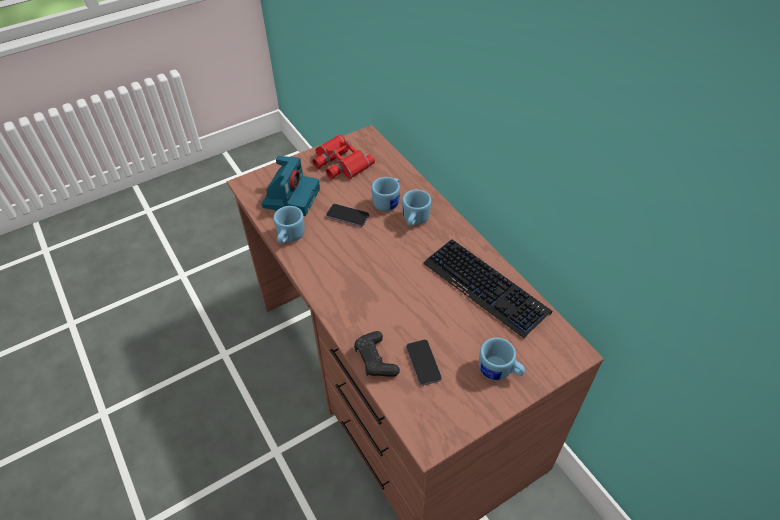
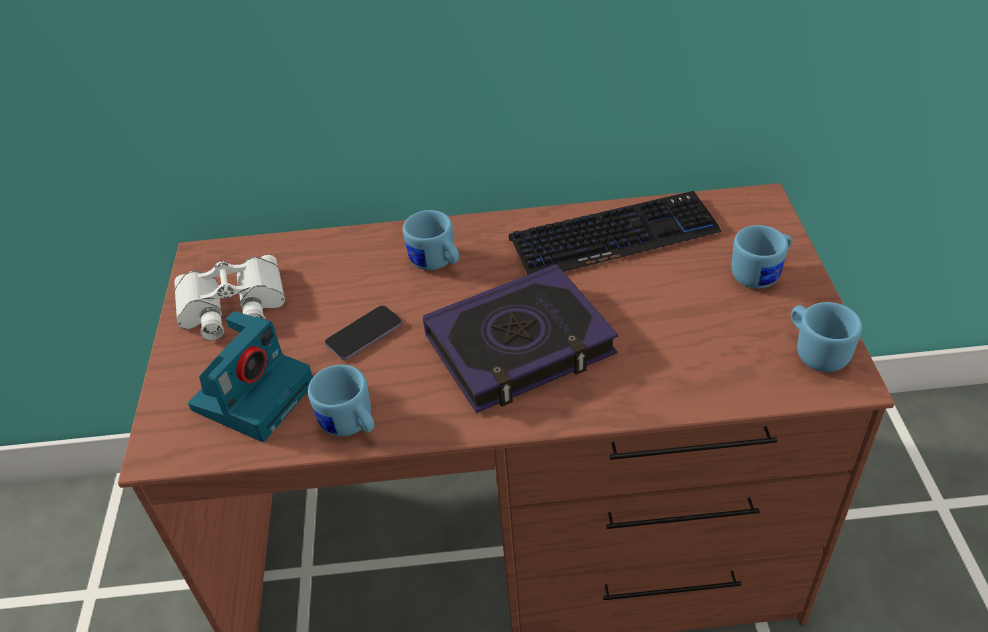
camera: 60 degrees left, 5 degrees down
camera [262,156,320,216] -> camera turned 75 degrees clockwise [188,311,313,442]
red binoculars [312,135,375,179] -> white binoculars [174,255,285,340]
black game controller [354,331,400,377] -> none
blue mug [371,177,400,212] -> blue mug moved to [791,302,862,372]
phone [406,340,442,386] -> none
none -> book [423,264,618,413]

